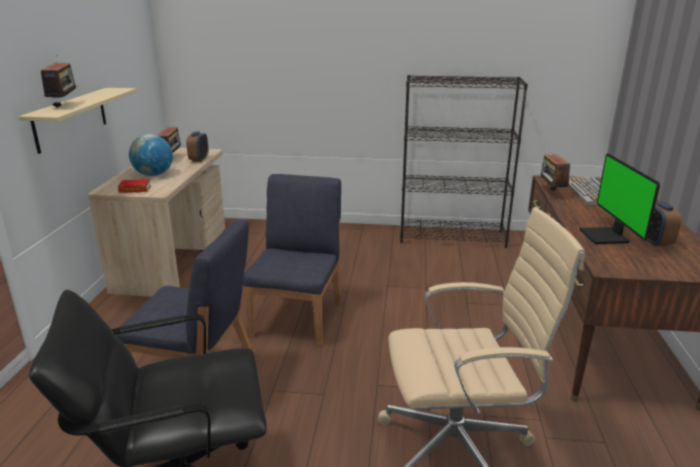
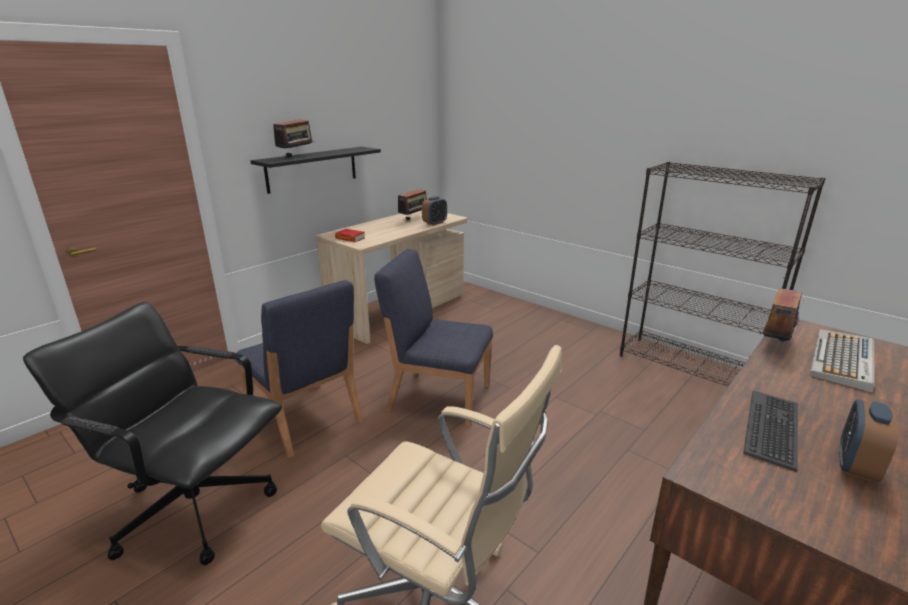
camera: 35 degrees right, 0 degrees up
beige shelf [19,88,137,154] -> black shelf [250,147,381,194]
globe [129,134,173,176] -> none
blue chair [243,174,342,346] -> blue chair turned 120 degrees counterclockwise [374,249,493,427]
monitor [579,153,660,244] -> keyboard [743,390,798,472]

